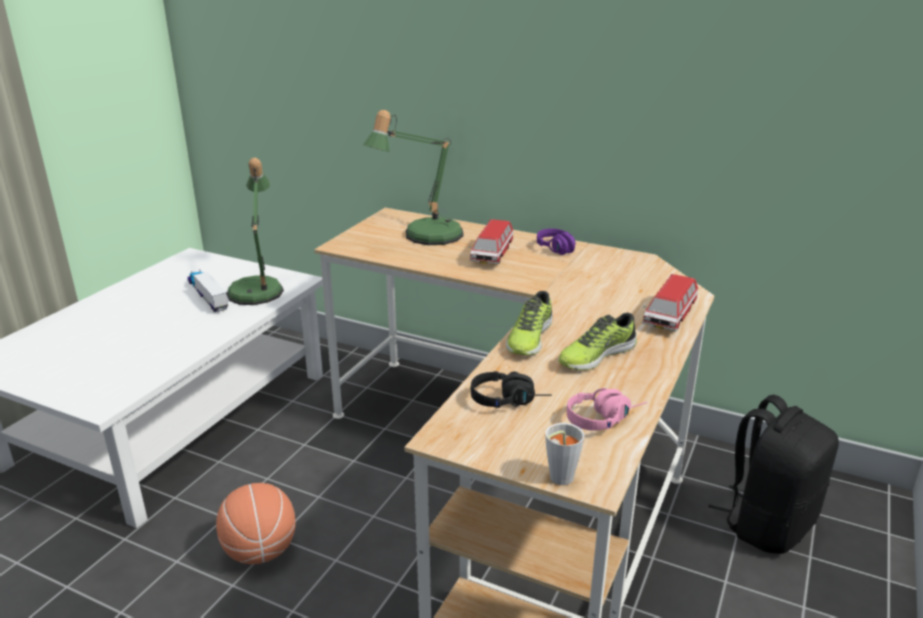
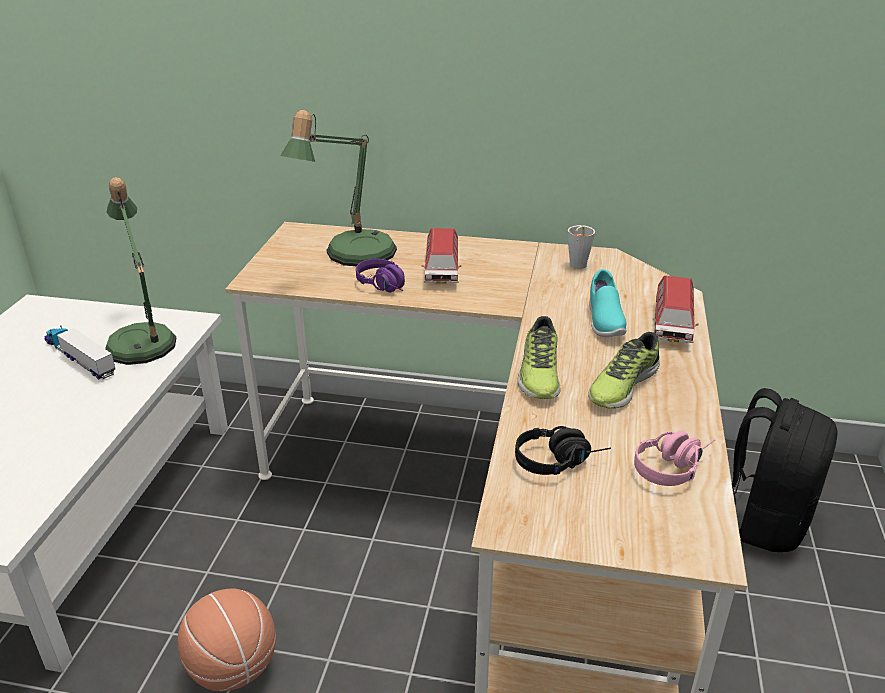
camera: 15 degrees left, 5 degrees up
purple headphones [537,228,576,255] -> purple headphones moved to [356,259,405,293]
grey cup [545,423,584,485] -> grey cup moved to [568,225,595,269]
none -> turquoise shoe [589,269,626,337]

